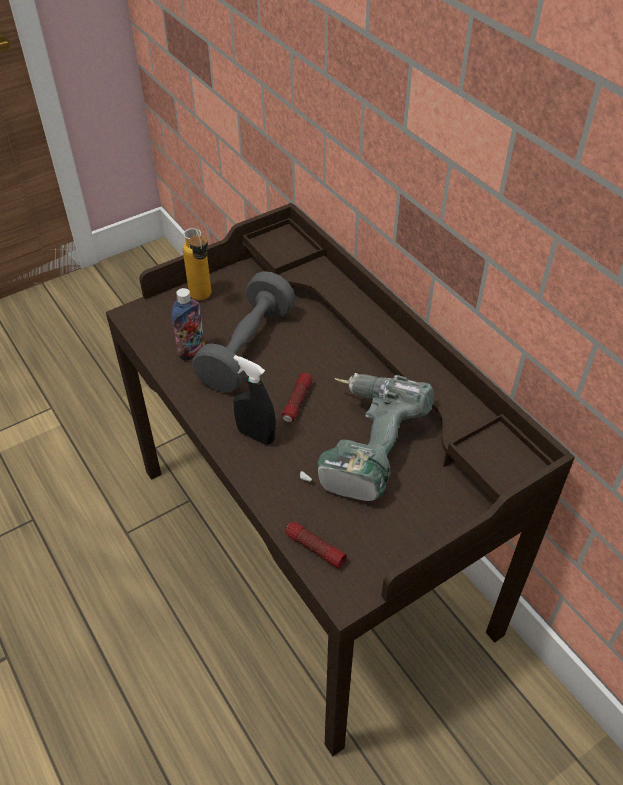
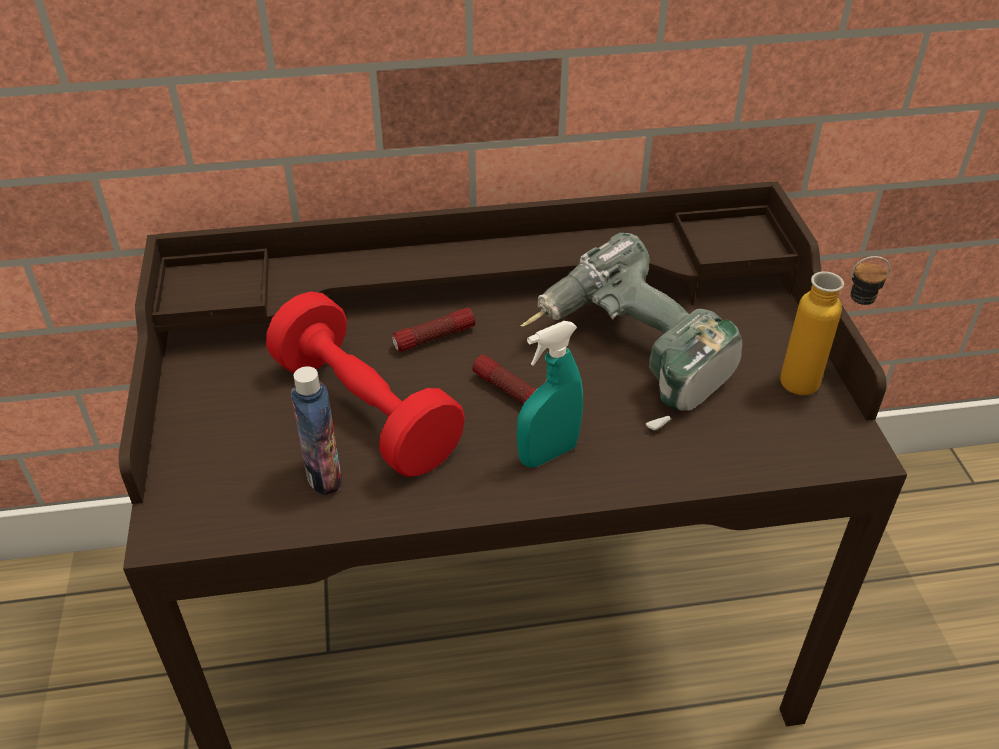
camera: 65 degrees left, 5 degrees down
bottle [183,228,212,300] -> bottle moved to [780,256,890,395]
grey dumbbell [192,271,295,392] -> red dumbbell [266,292,465,477]
black spray bottle [233,355,276,445] -> turquoise spray bottle [517,321,583,467]
flashlight [285,522,347,569] -> flashlight moved to [392,307,475,352]

